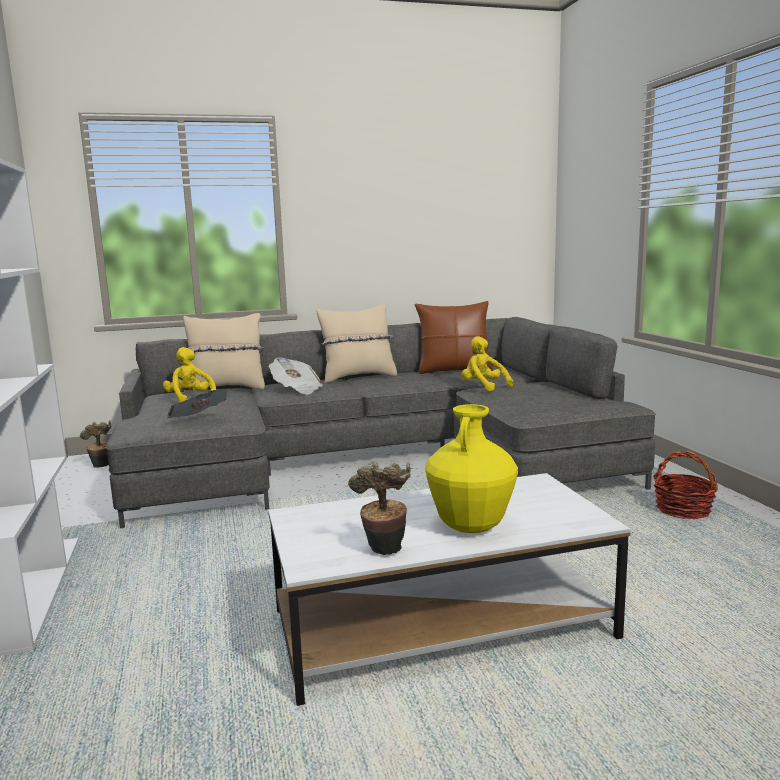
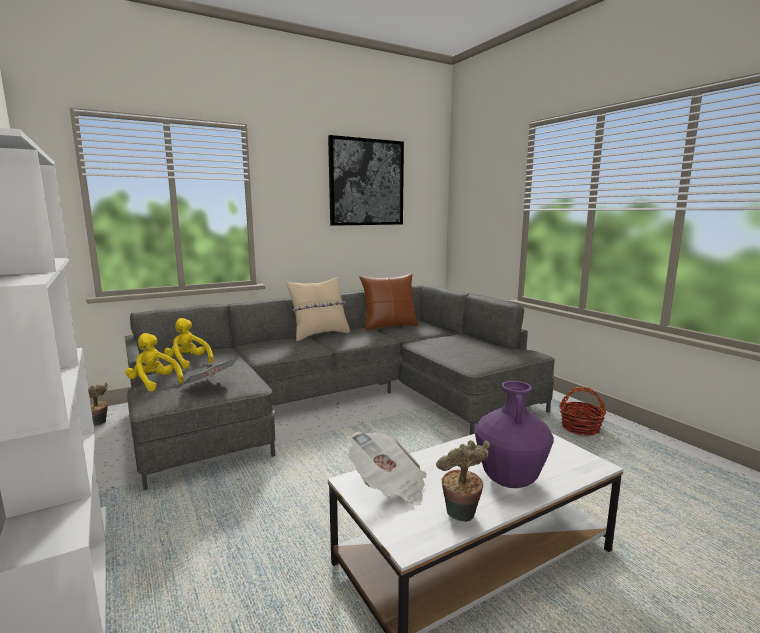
camera: 15 degrees left, 0 degrees up
beige pillow [183,313,265,393] -> none
newspaper [269,357,323,395] -> newspaper moved to [348,432,426,505]
yellow vase [425,404,518,533] -> purple vase [475,381,554,488]
yellow plush toy [462,336,513,392] -> yellow plush toy moved to [125,333,184,392]
none -> picture [328,135,404,226]

